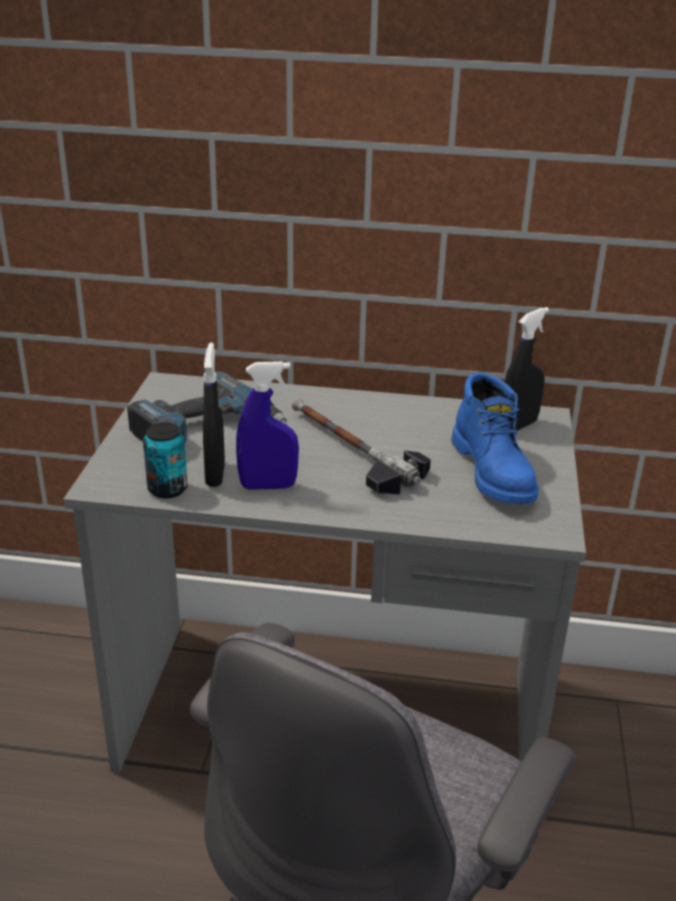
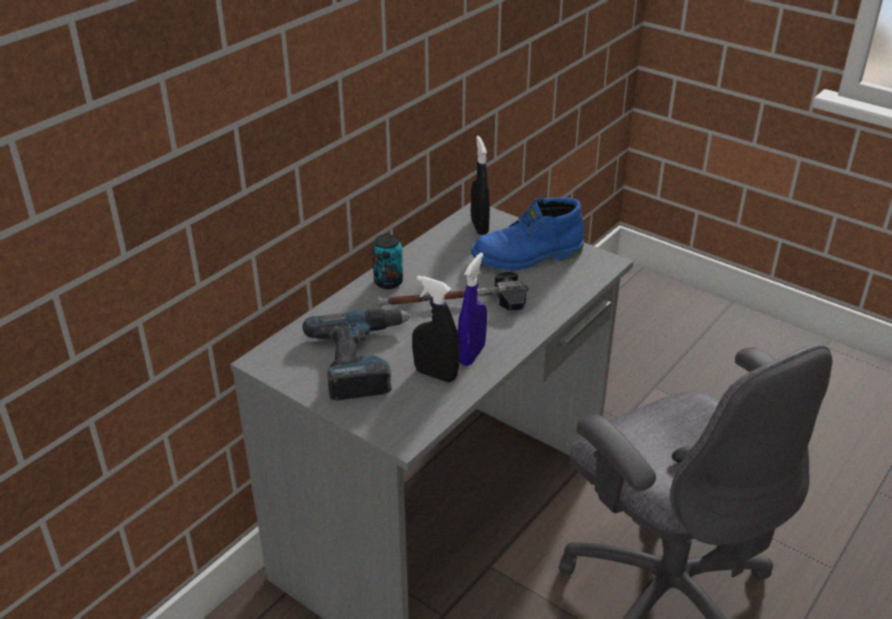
camera: 60 degrees left, 5 degrees up
can [143,423,188,498] -> can moved to [372,234,403,289]
blue boot [451,373,539,504] -> blue boot turned 150 degrees clockwise [471,197,584,270]

